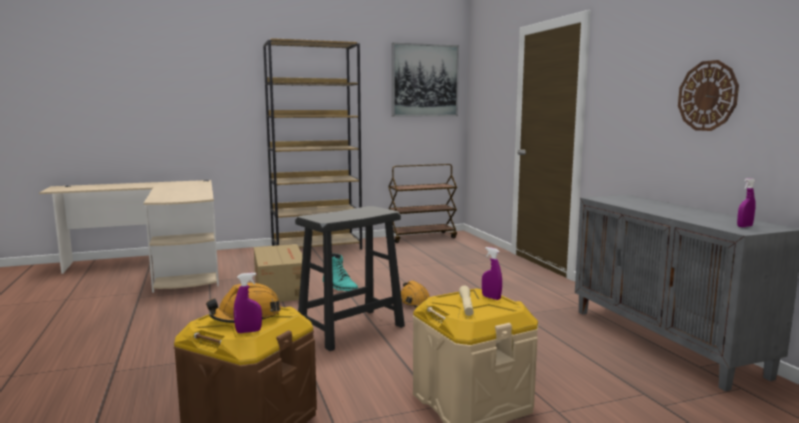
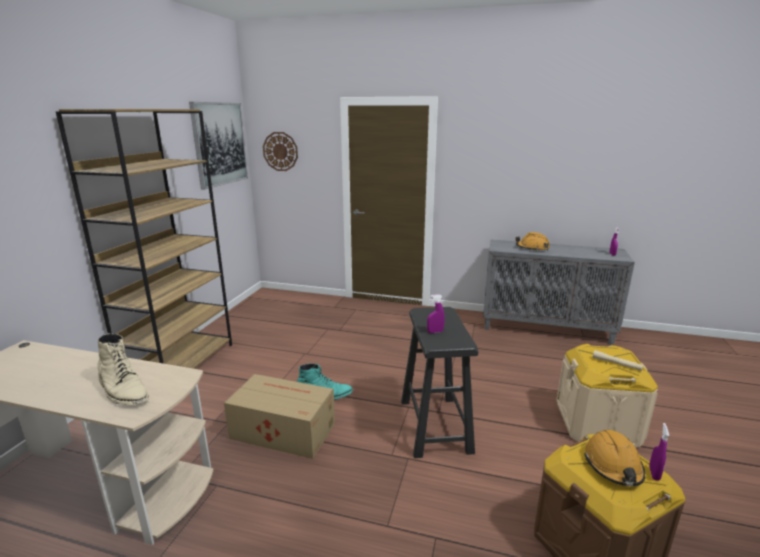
camera: 55 degrees left, 10 degrees up
brown cart [388,164,457,243] -> none
orange hard hat [401,281,430,308] -> orange hard hat moved to [515,232,550,250]
purple spray bottle [482,247,502,300] -> purple spray bottle moved to [427,294,445,333]
wall clock [678,60,739,131] -> wall clock moved to [263,132,298,171]
none -> beige boot [98,333,149,405]

